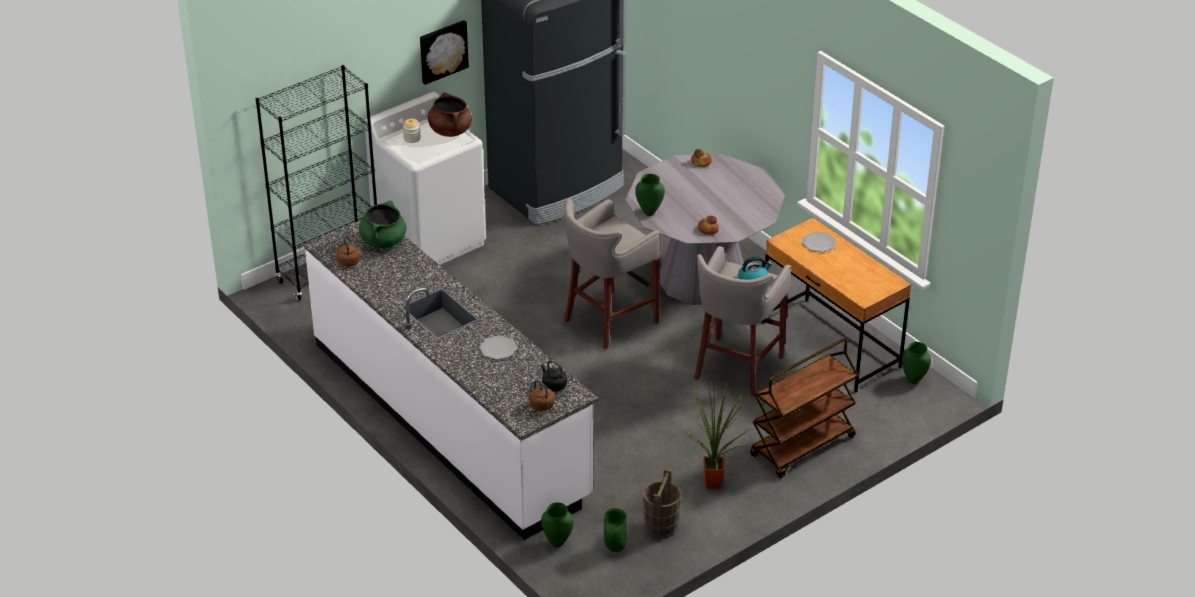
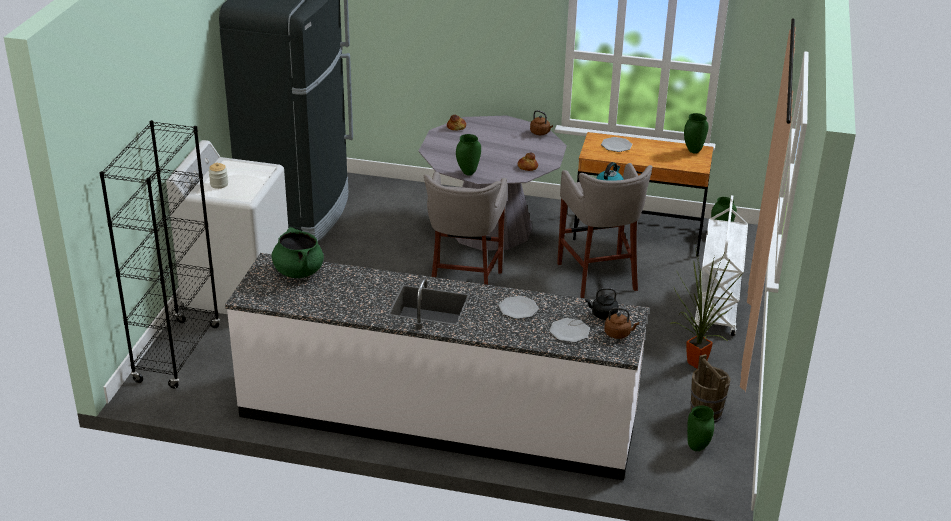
camera: 40 degrees left, 5 degrees down
brown kettle [337,237,360,267] -> brown kettle moved to [530,110,553,135]
picture [420,20,469,85] -> none
brown cooking pot [427,92,472,137] -> none
green vase [541,502,574,548] -> green vase moved to [684,113,709,154]
brown cart [750,338,859,478] -> white cart [694,195,748,336]
none -> plate [550,318,590,343]

